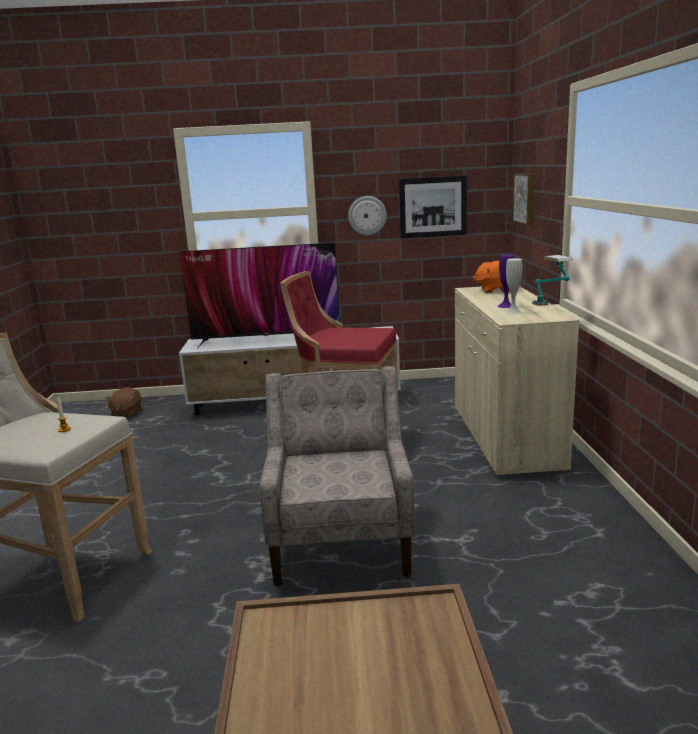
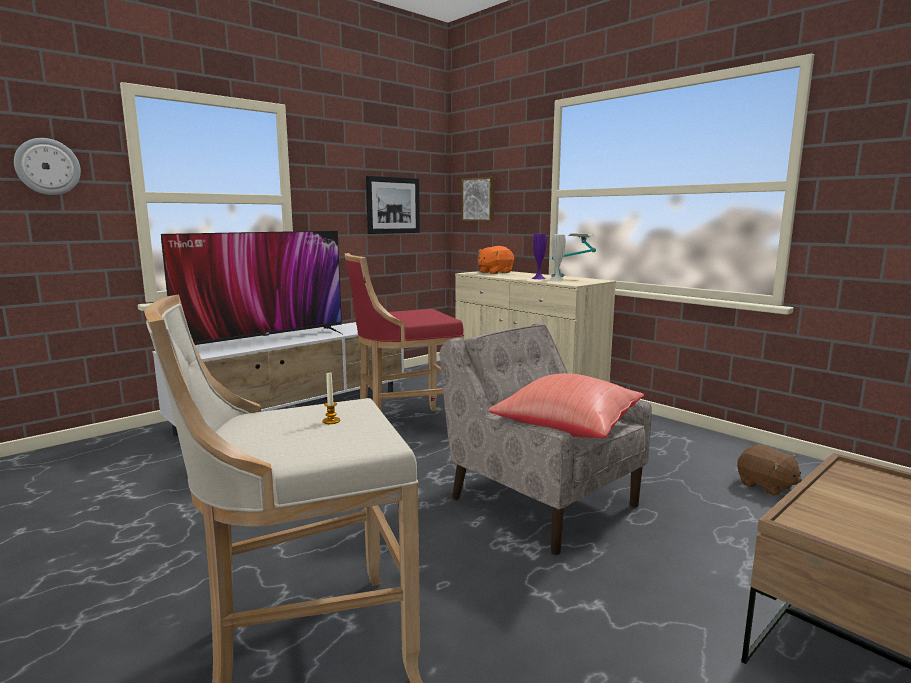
camera: 40 degrees left, 5 degrees down
brown plush toy [105,387,141,418] -> brown plush toy moved to [737,445,802,496]
wall clock [348,196,387,235] -> wall clock moved to [14,138,81,195]
none -> red pillow [489,373,644,438]

